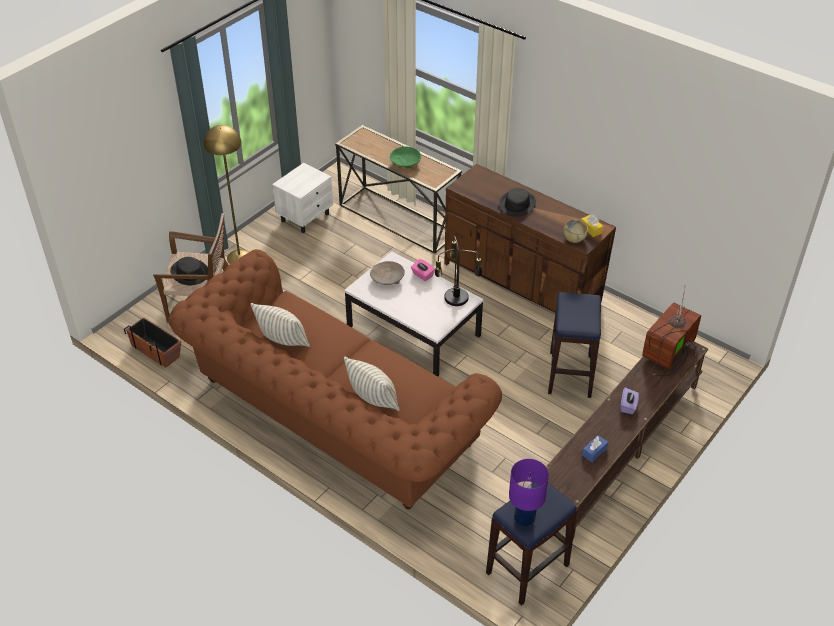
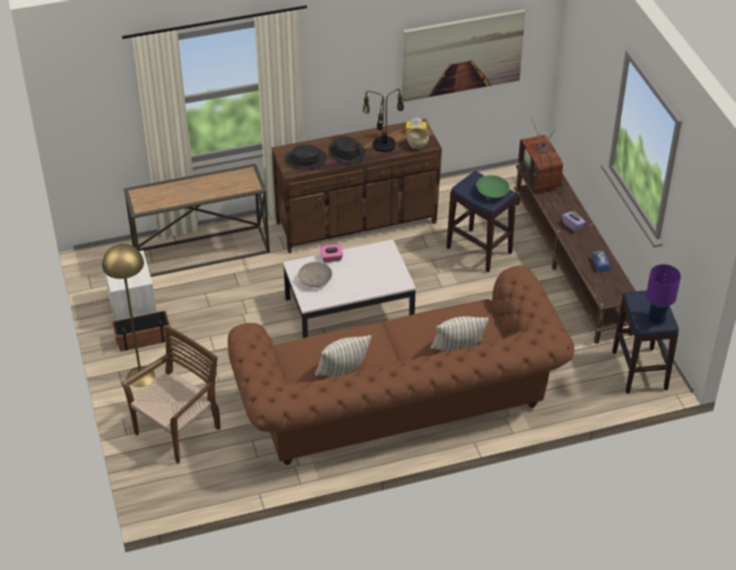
camera: 55 degrees left, 0 degrees up
planter [124,317,181,368] -> planter moved to [111,310,170,352]
black hat [170,257,208,285] -> black hat moved to [285,145,327,169]
green bowl [390,146,421,168] -> green bowl moved to [476,175,510,200]
table lamp [435,236,482,306] -> table lamp moved to [363,89,404,152]
none -> picture [402,9,526,102]

